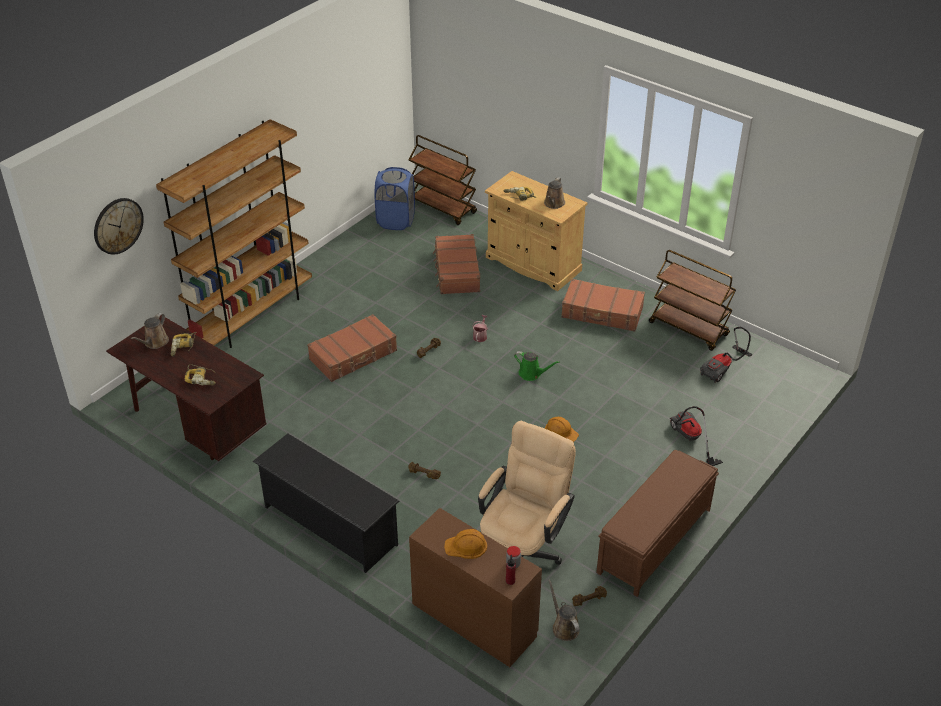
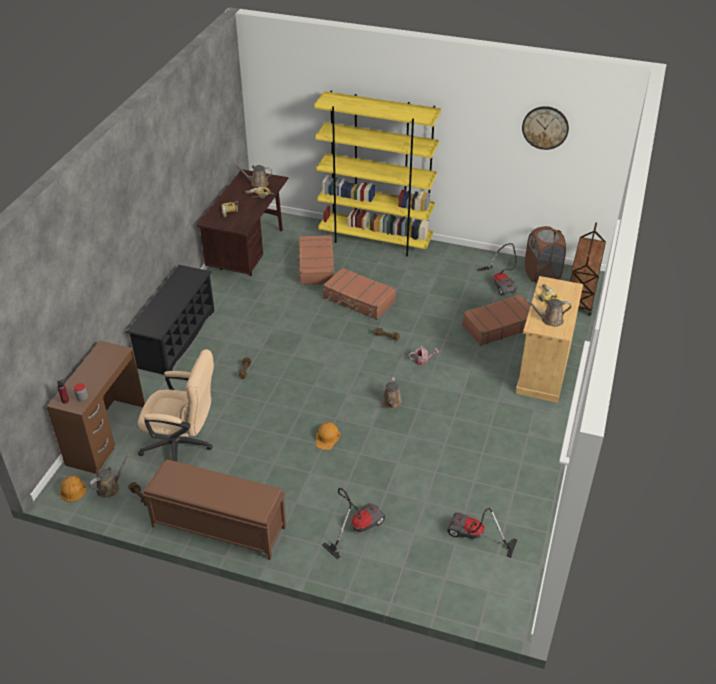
camera: 70 degrees right, 0 degrees up
wall clock [94,198,144,255] -> wall clock moved to [522,106,569,150]
brown bookcase [156,119,312,348] -> yellow bookcase [314,90,441,256]
blue laundry basket [374,167,415,230] -> brown laundry basket [525,226,566,283]
orange hard hat [444,529,487,559] -> orange hard hat moved to [60,476,87,502]
green watering can [514,351,560,381] -> brown watering can [382,377,402,409]
brown suitcase [561,279,645,332] -> brown suitcase moved to [297,235,335,285]
brown cart [649,250,736,351] -> none
none -> vacuum cleaner [477,243,518,296]

